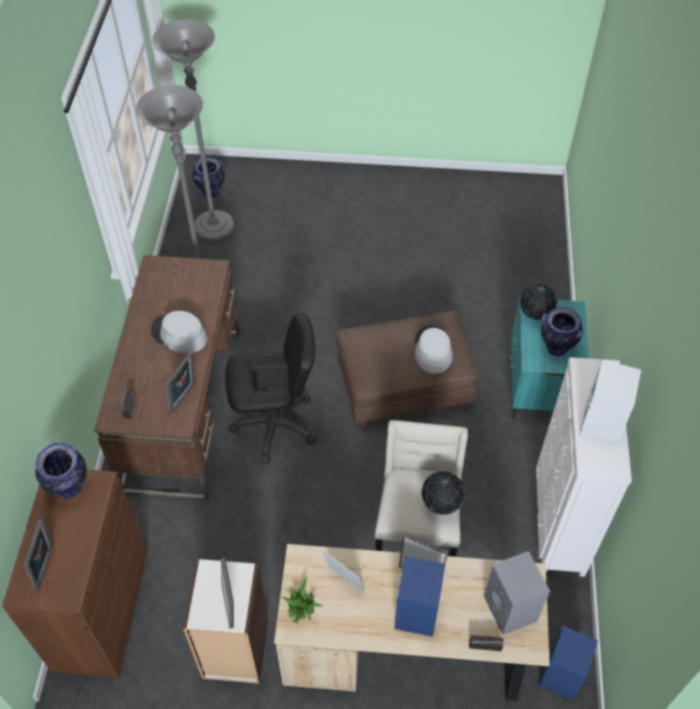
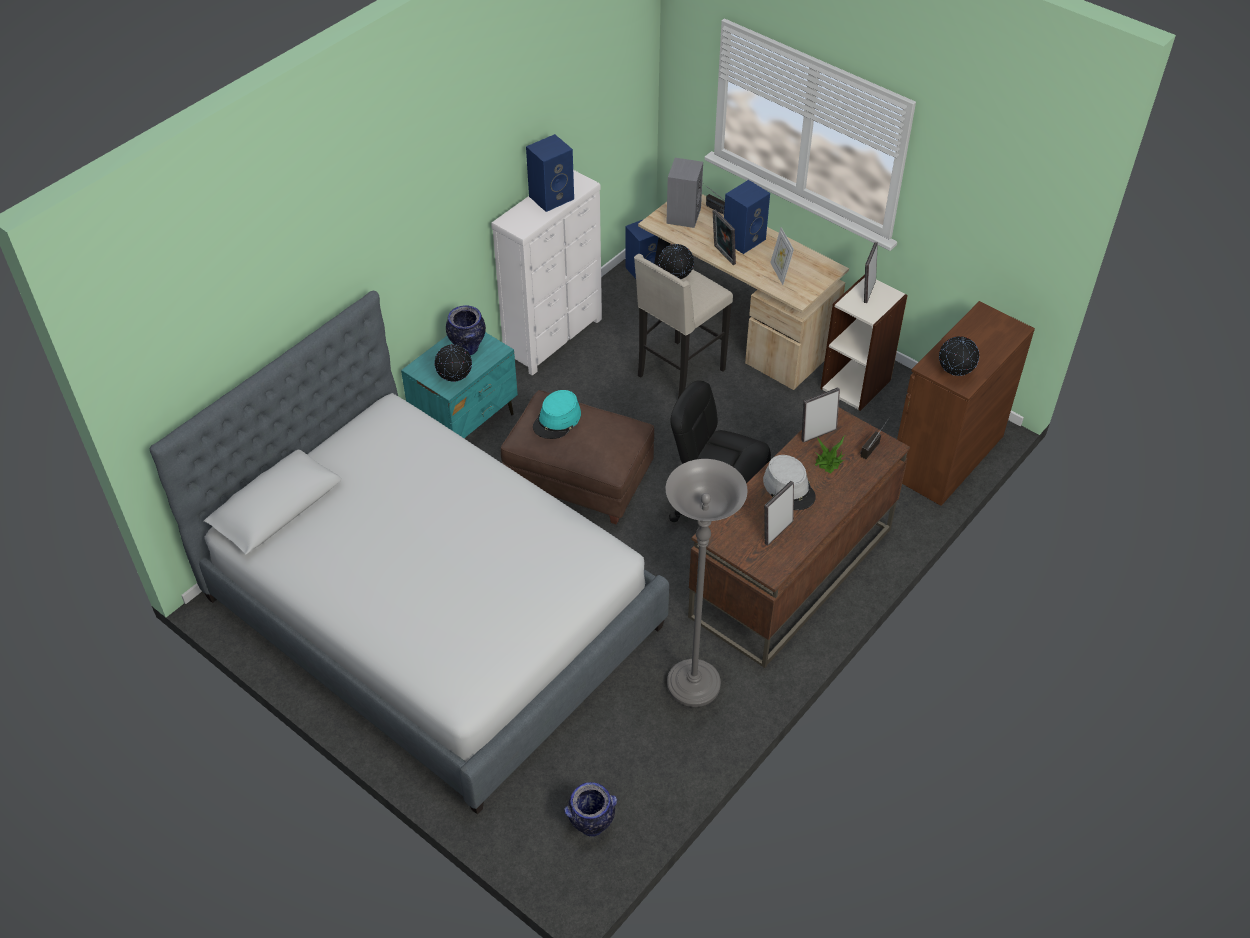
camera: 145 degrees left, 5 degrees down
picture frame [24,519,53,590] -> picture frame moved to [764,481,794,546]
vase [35,443,87,498] -> globe [939,336,979,376]
grey floor lamp [152,19,234,241] -> none
potted plant [282,576,323,626] -> potted plant moved to [814,436,845,473]
grey hat [414,325,453,374] -> turquoise hat [533,390,581,439]
white speaker [579,360,641,447] -> blue speaker [526,134,574,212]
none -> bed [150,291,669,814]

